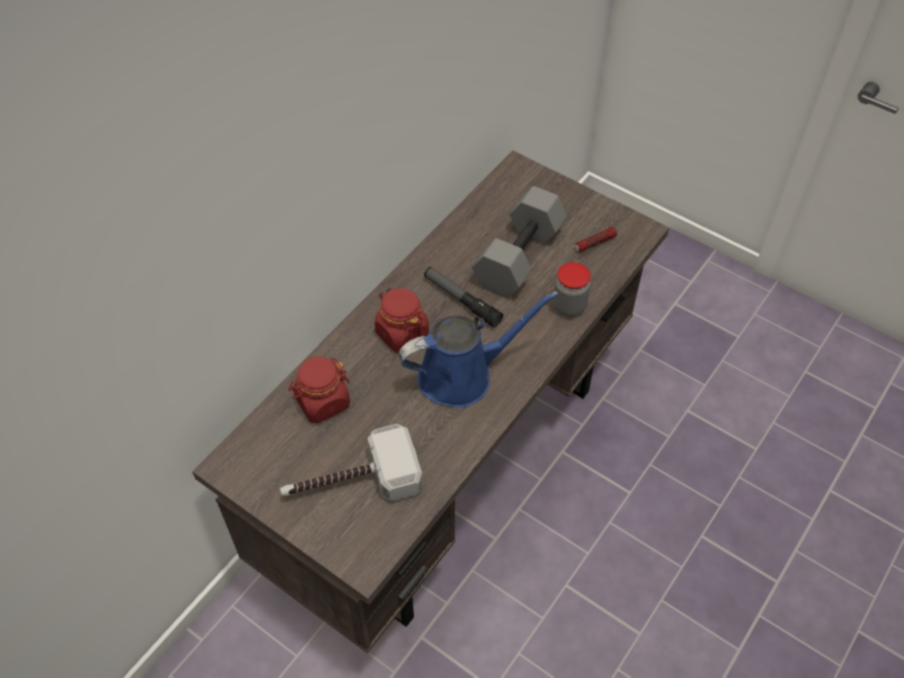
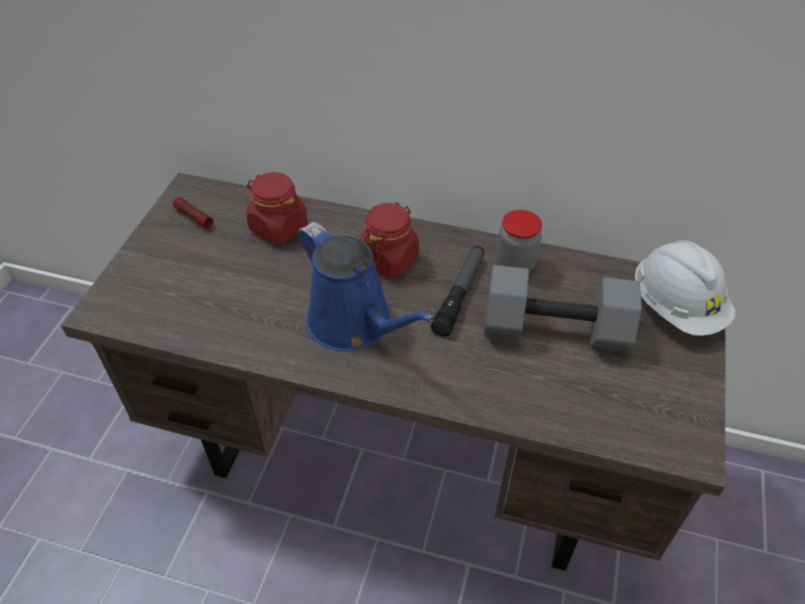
camera: 70 degrees right, 5 degrees down
hammer [280,424,423,501] -> none
jar [553,262,591,317] -> jar moved to [496,210,542,272]
flashlight [575,227,617,252] -> flashlight moved to [173,197,213,229]
none -> white hard hat [635,240,735,336]

